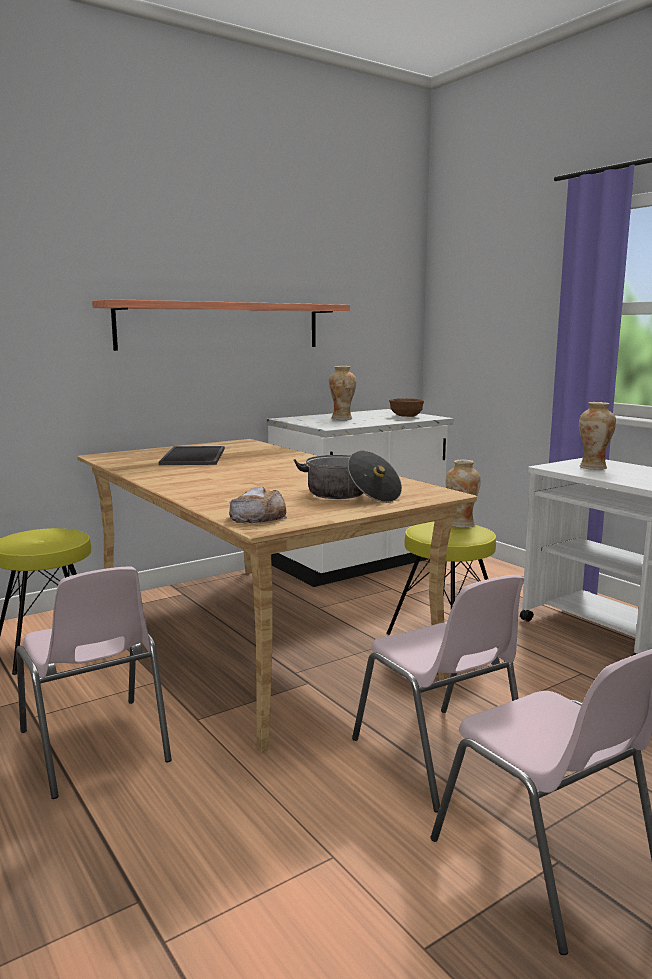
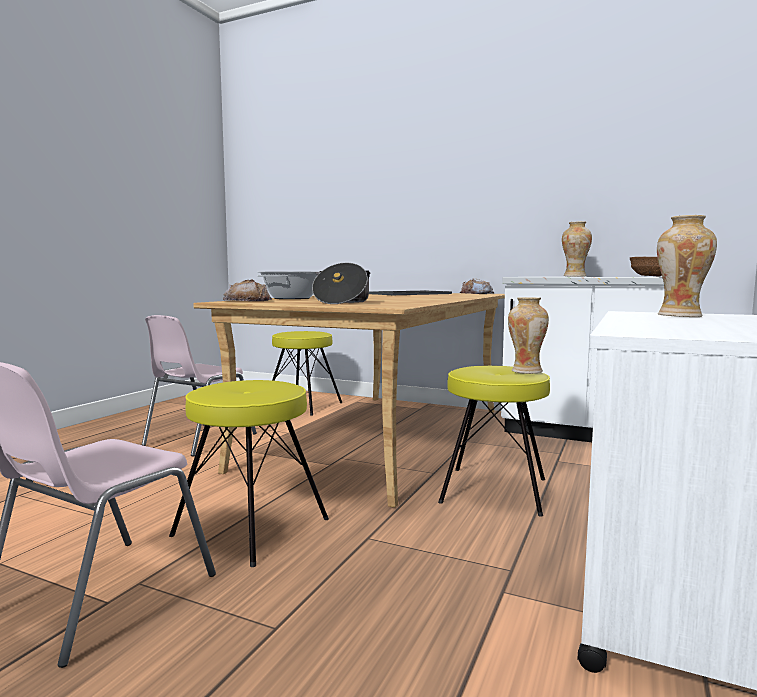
camera: 60 degrees right, 5 degrees down
shelf [92,299,350,351] -> none
pink chair [352,575,524,813] -> yellow stool [169,380,329,567]
none -> cooking pot [257,271,317,299]
none -> bread [460,278,494,294]

